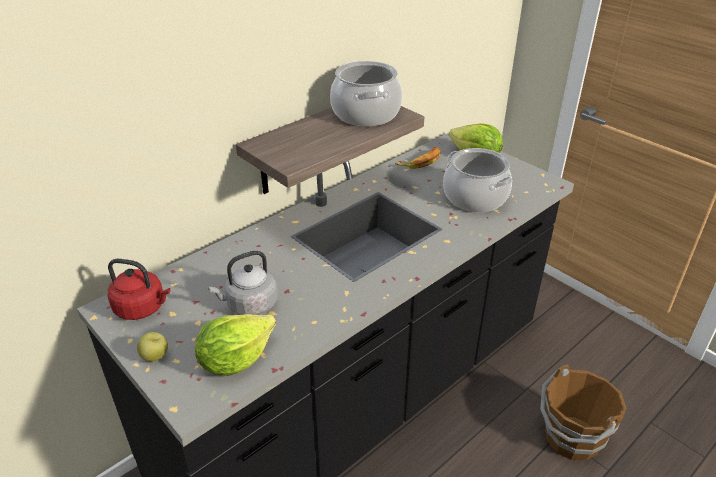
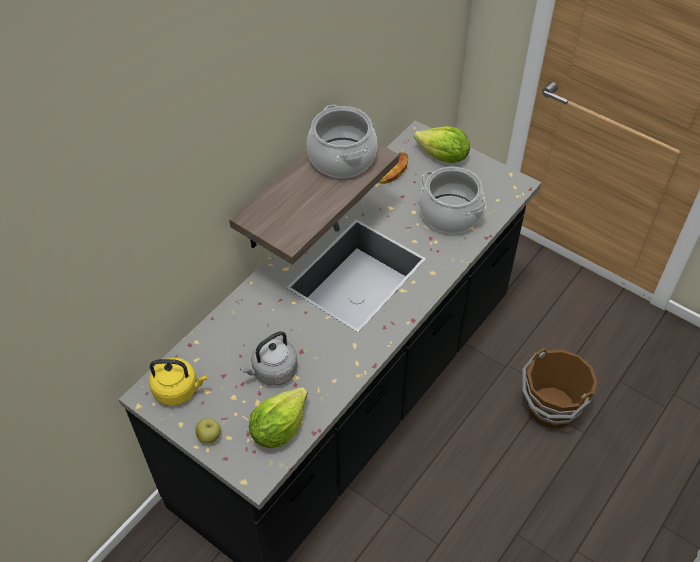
camera: 10 degrees left, 15 degrees up
red kettle [108,259,170,320] -> yellow kettle [149,358,207,406]

